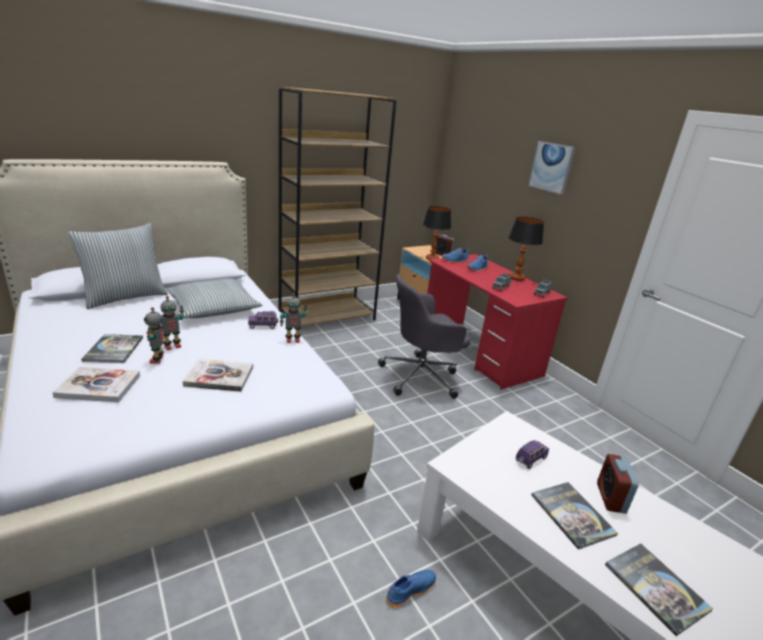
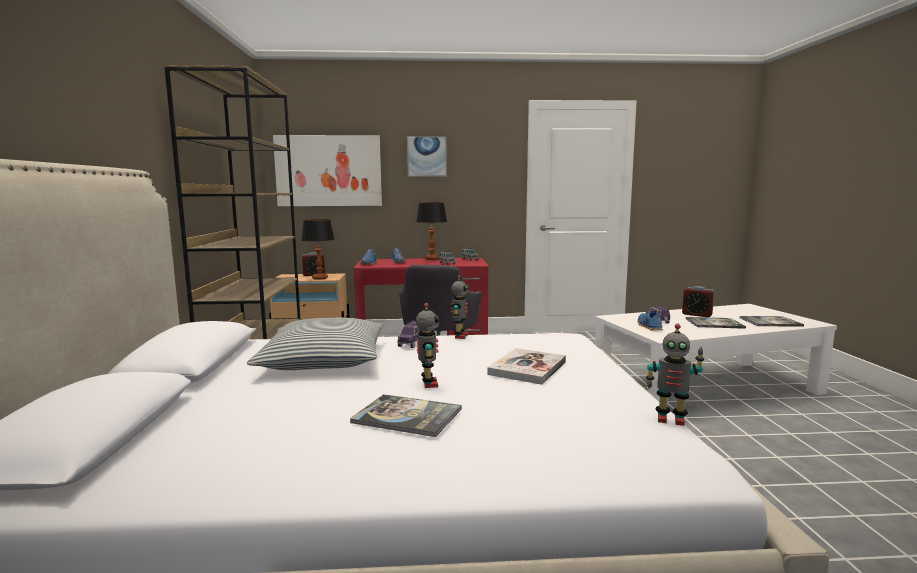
camera: 60 degrees left, 15 degrees down
book [52,367,140,402] -> none
pillow [67,223,168,309] -> none
toy robot [144,307,165,364] -> toy robot moved to [646,324,704,426]
blue shoe [386,570,436,608] -> blue shoe moved to [638,310,663,331]
none -> picture [273,135,382,206]

